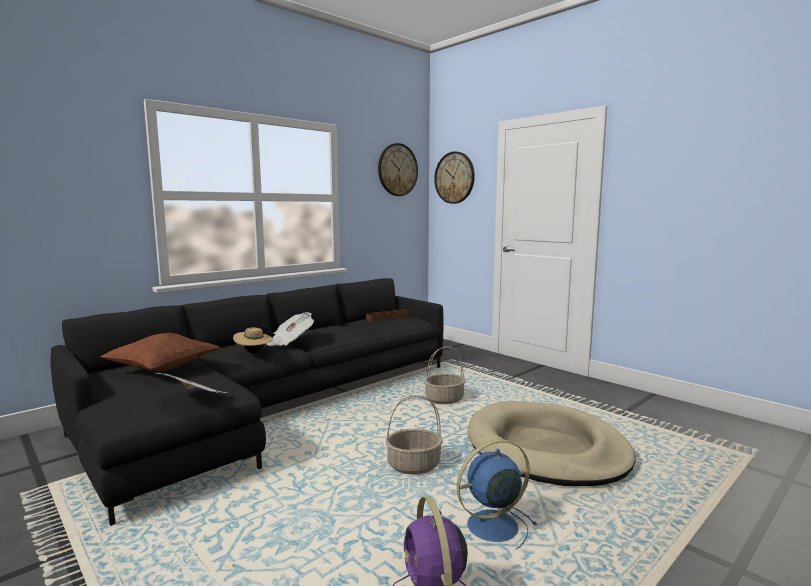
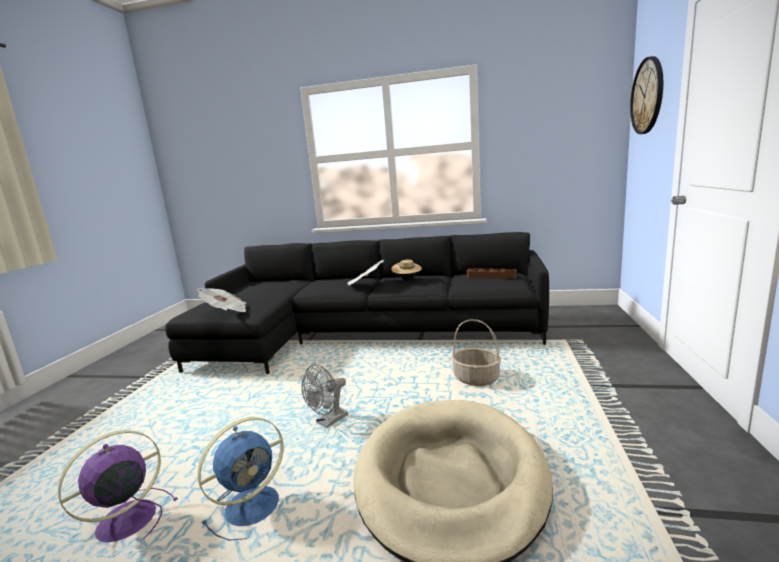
camera: 55 degrees right, 5 degrees up
brown pillow [100,333,219,371] -> none
beige hat [233,327,273,353] -> beige hat moved to [391,260,422,280]
wall clock [378,143,418,196] -> none
basket [386,395,443,474] -> grey fan [302,364,348,428]
blue fan [457,439,537,550] -> blue fan turned 105 degrees clockwise [198,417,284,541]

